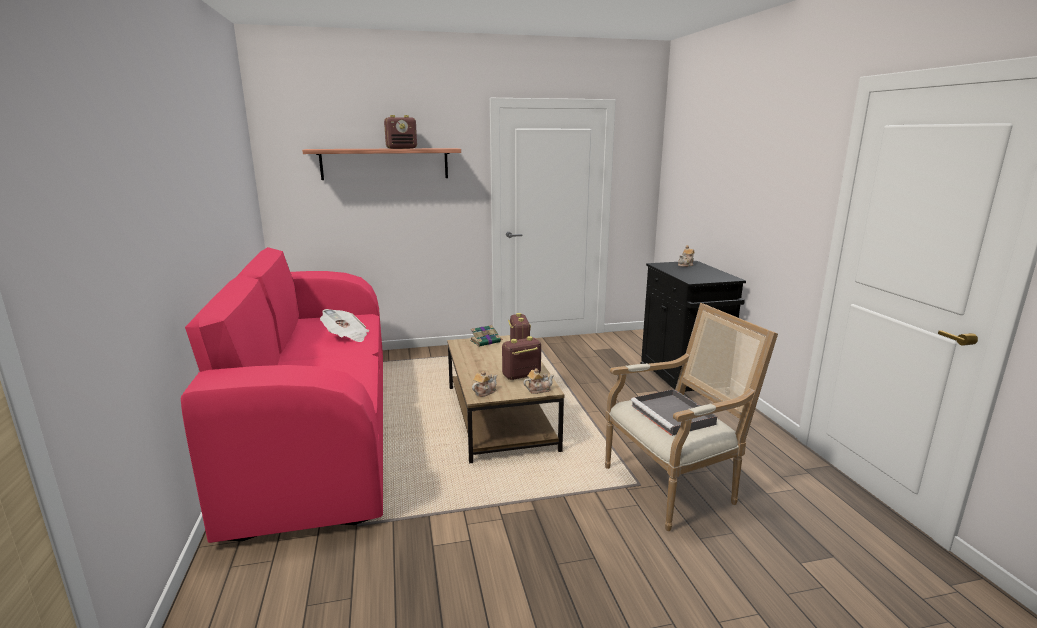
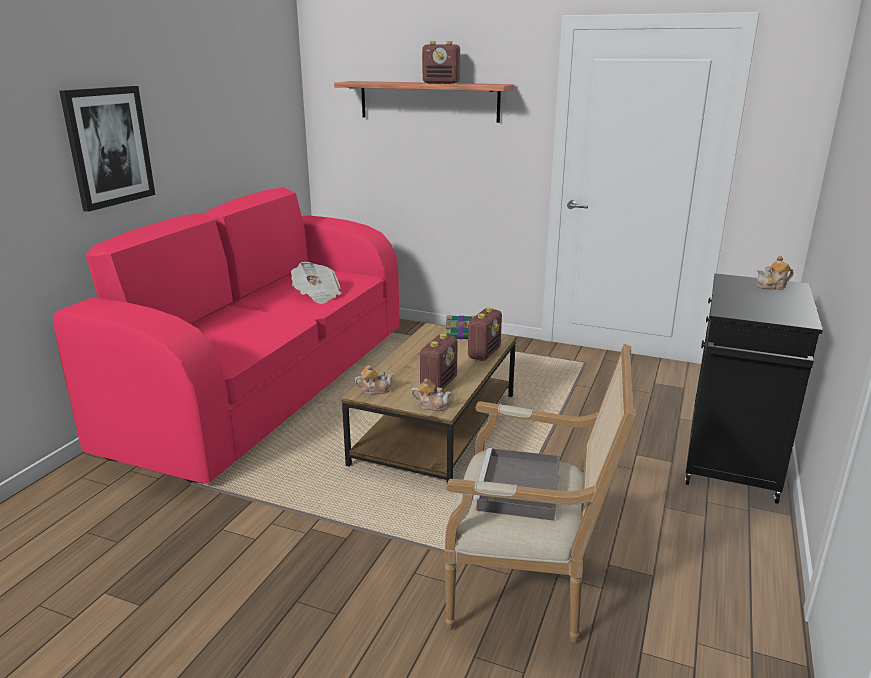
camera: 35 degrees right, 5 degrees up
radio [502,336,541,380] -> radio turned 105 degrees clockwise [419,334,458,392]
none -> picture [59,86,155,212]

